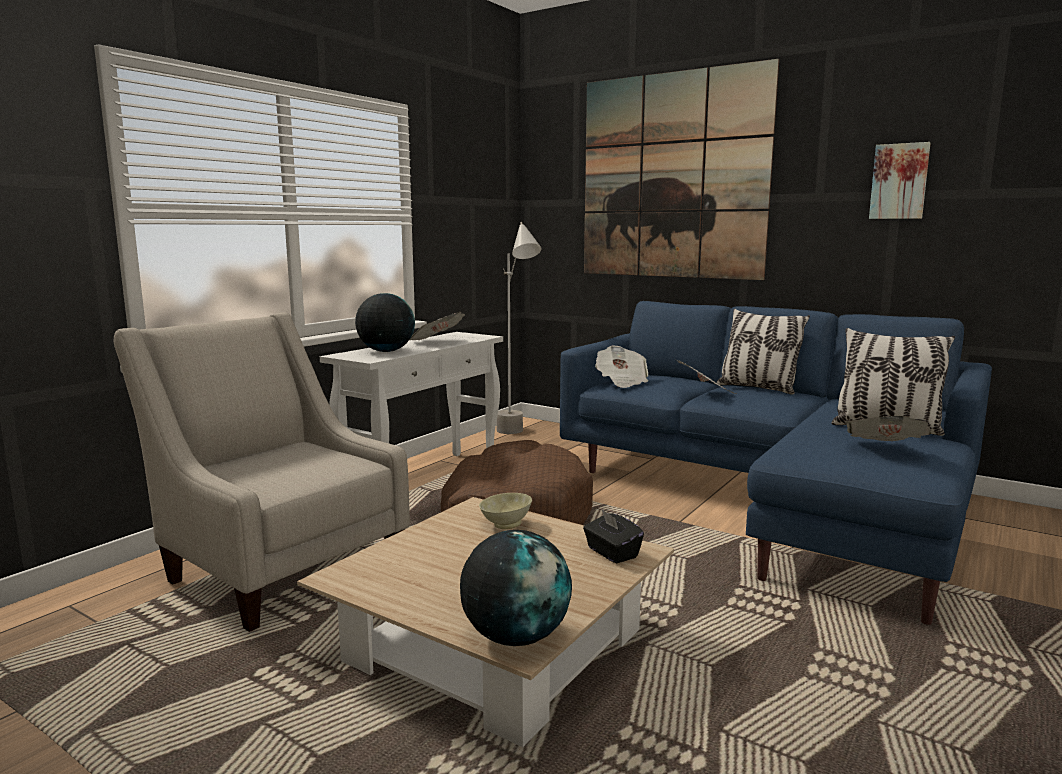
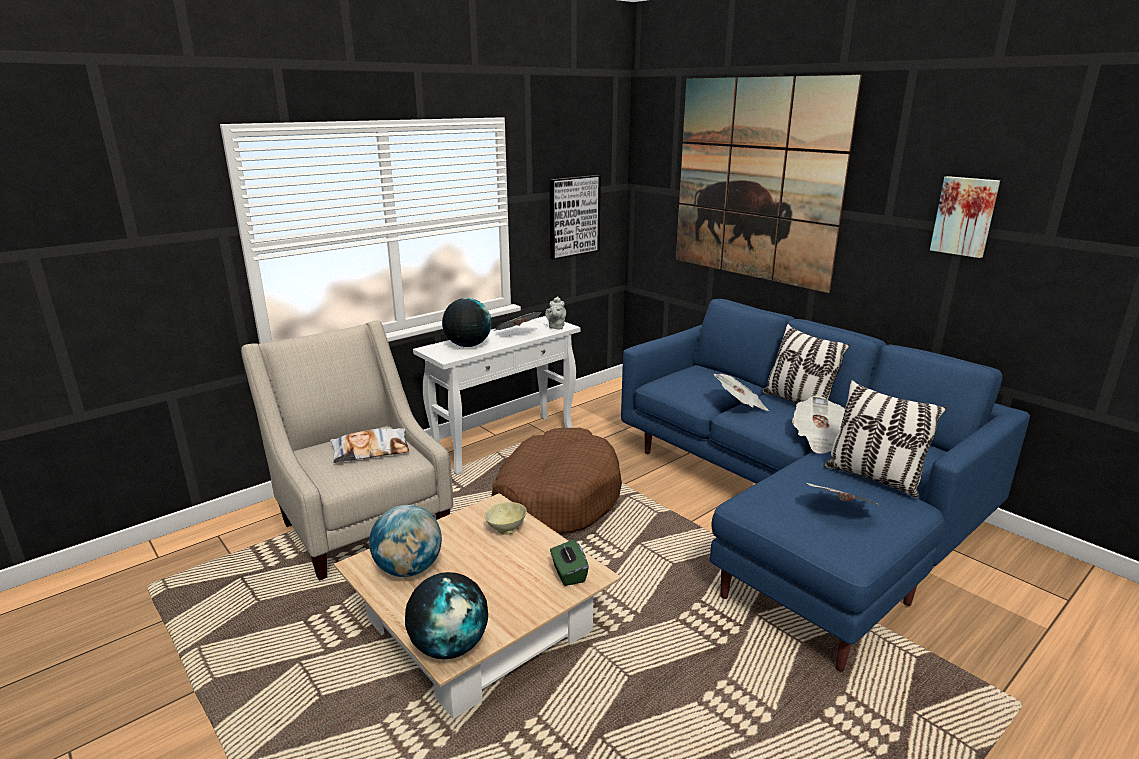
camera: 15 degrees right, 10 degrees up
grey floor lamp [497,222,541,434] -> none
black tissue box [583,510,644,564] -> green tissue box [550,539,589,586]
newspaper [595,346,648,388] -> newspaper moved to [792,396,845,454]
none -> pillow [330,428,409,463]
none -> globe [369,505,442,577]
none -> grey teapot [545,297,566,330]
none -> picture [550,175,601,260]

